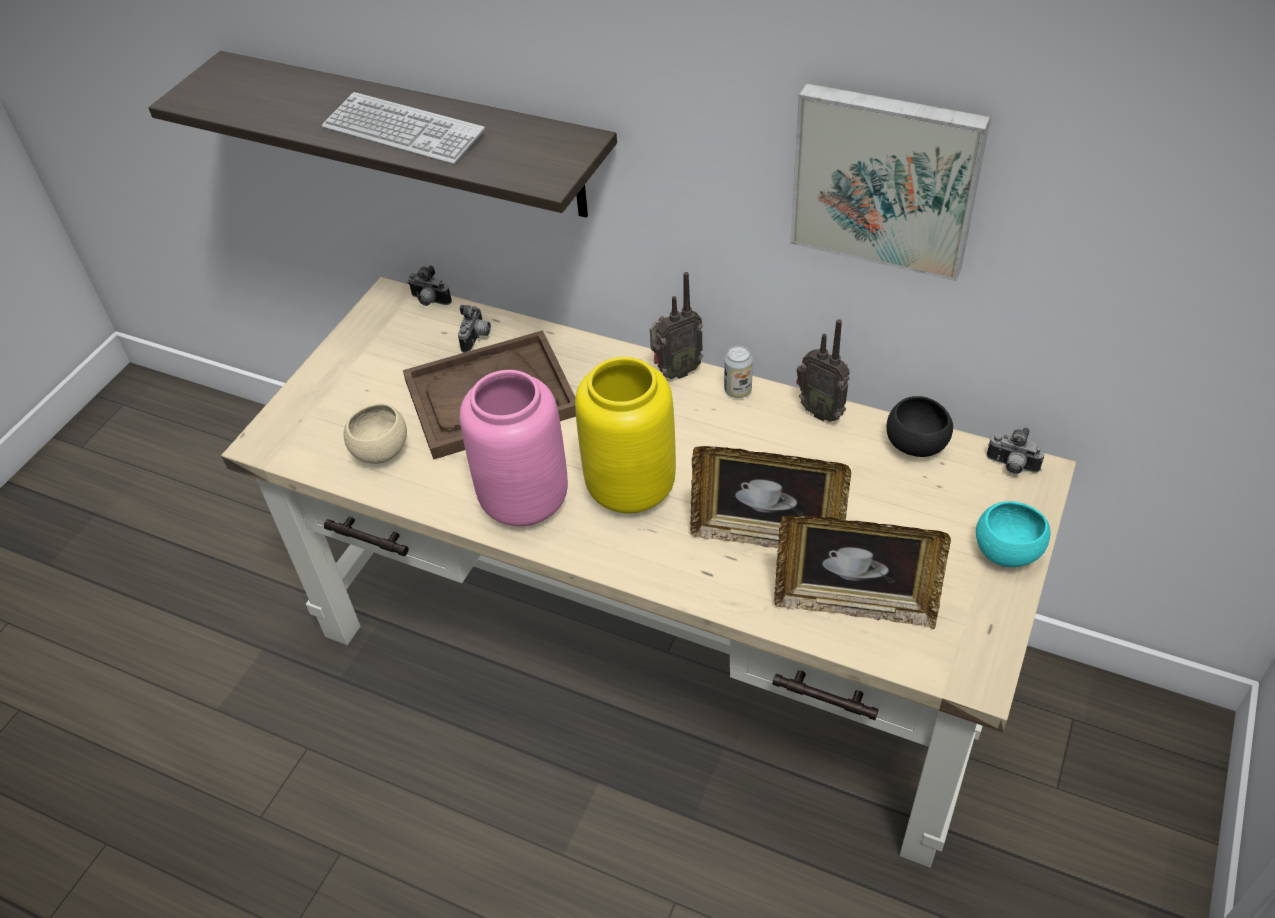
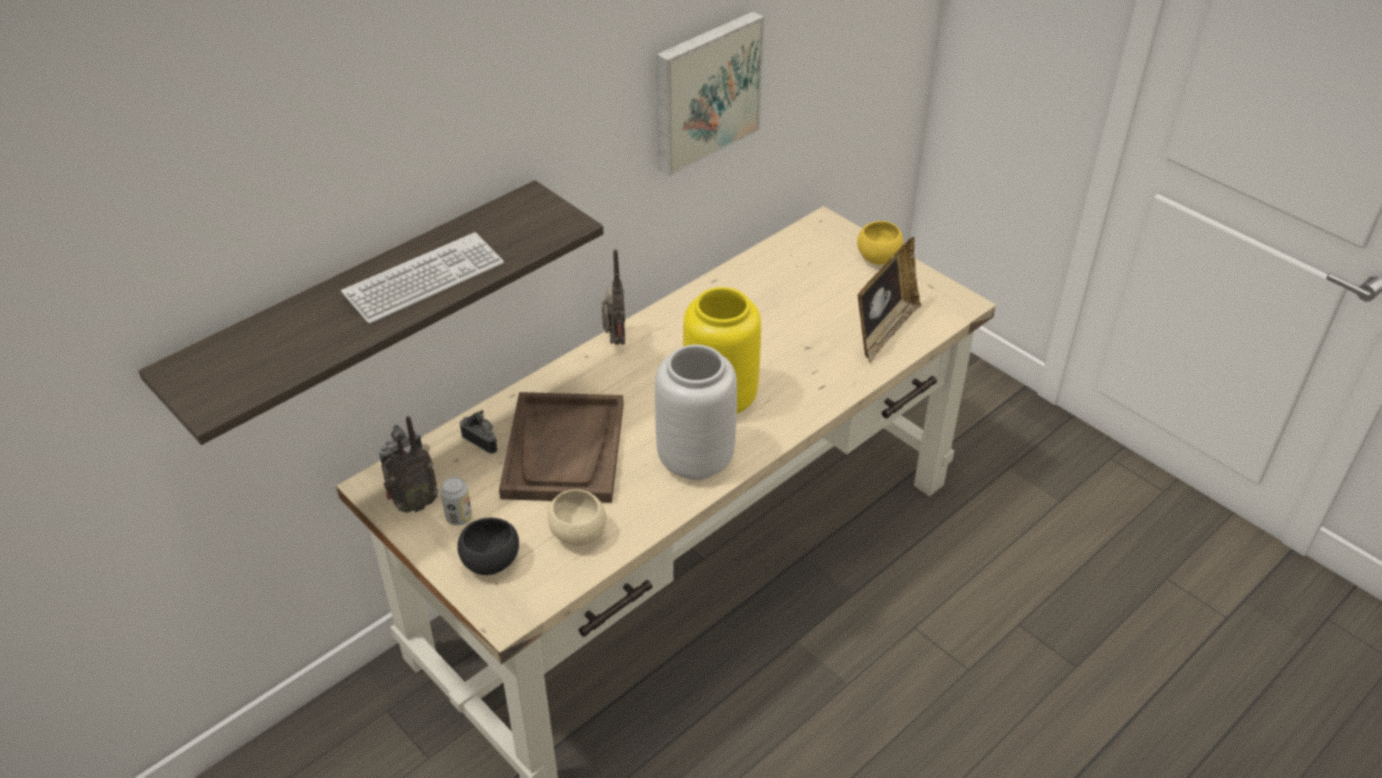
camera: 70 degrees left, 5 degrees down
pink vase [460,370,568,526] -> grey vase [655,345,737,480]
picture frame [690,446,851,549] -> none
can [724,346,753,398] -> can moved to [440,477,472,526]
radio [796,319,850,422] -> radio moved to [381,416,439,513]
black bowl [886,396,953,457] -> black bowl moved to [457,518,519,575]
turquoise bowl [976,501,1050,567] -> yellow bowl [857,221,903,265]
camera [987,427,1044,474] -> none

